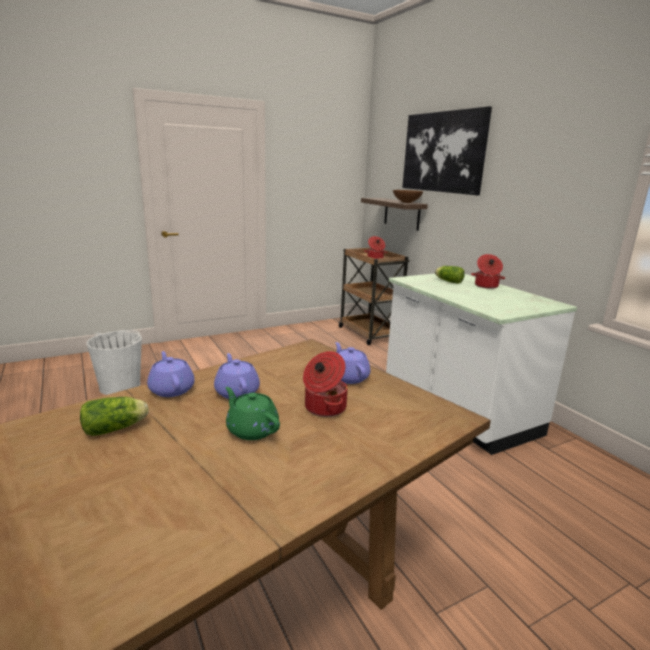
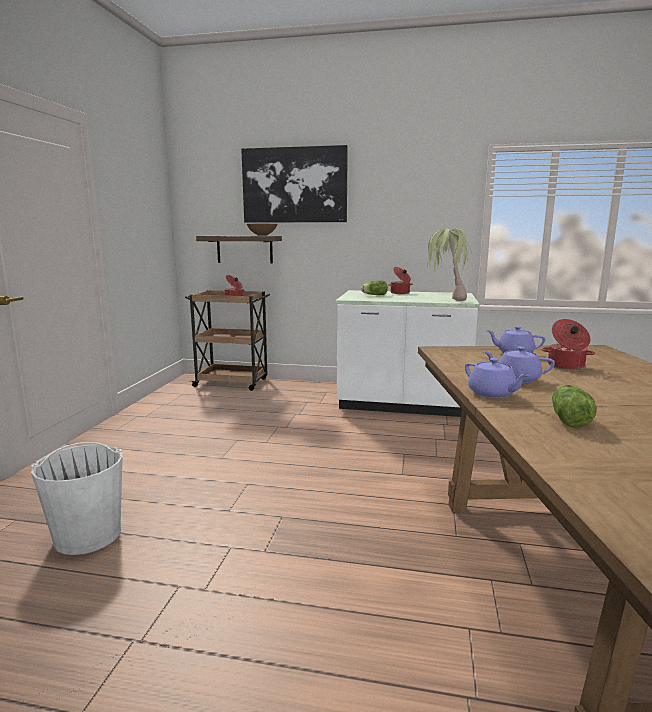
camera: 50 degrees left, 5 degrees down
purple teapot [147,351,195,397] -> purple teapot turned 135 degrees counterclockwise [465,358,530,398]
green teapot [225,387,280,440] -> none
none -> potted plant [427,229,473,301]

